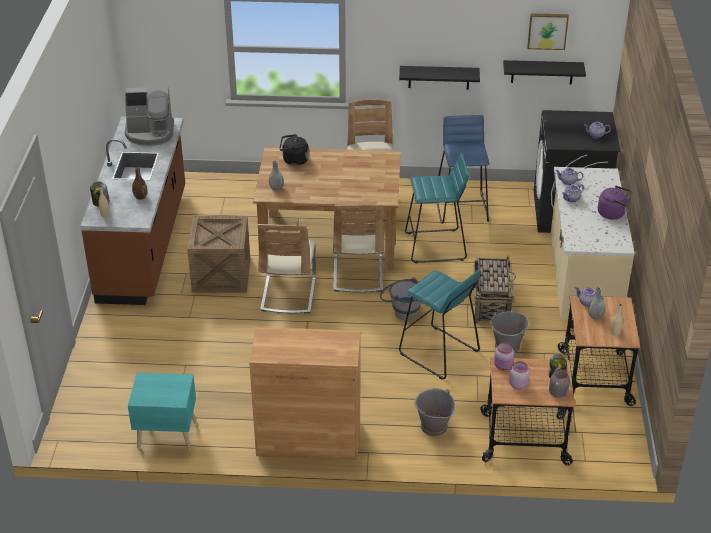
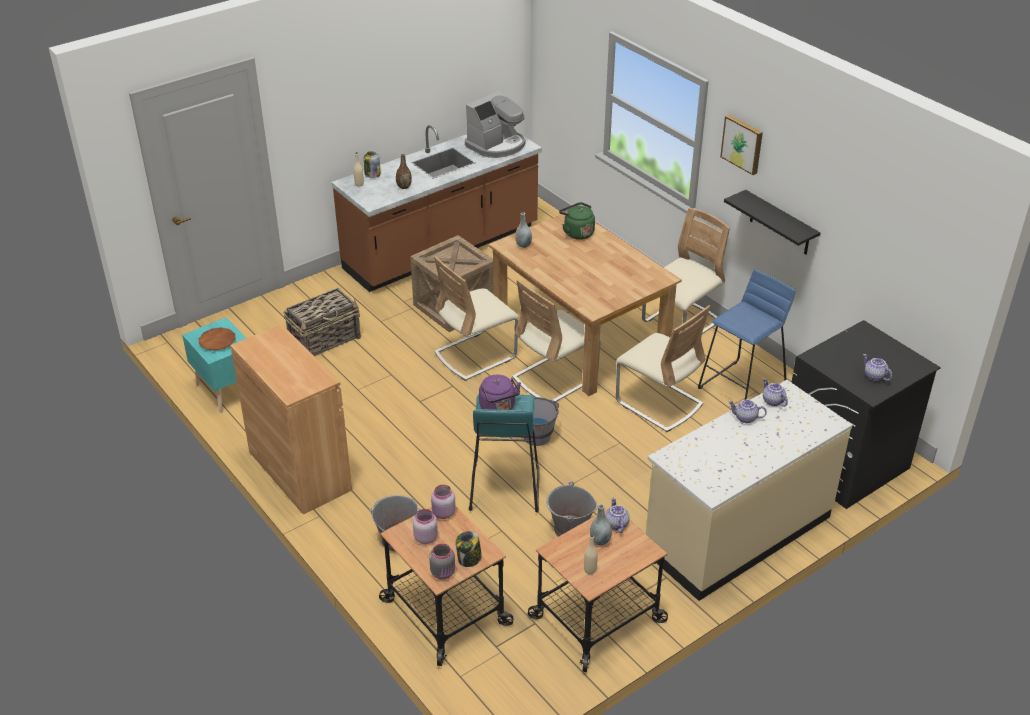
camera: 50 degrees right, 0 degrees up
coffee machine [125,87,174,146] -> coffee machine turned 90 degrees counterclockwise [465,91,525,158]
black kettle [279,134,309,166] -> green kettle [559,202,595,240]
turquoise stool [405,153,469,263] -> beige chair [616,305,710,432]
basket [473,255,516,323] -> basket moved to [284,288,361,356]
black shelf [503,60,586,84] -> none
picture [527,13,569,50] -> picture moved to [720,115,763,175]
purple kettle [598,186,631,220] -> purple kettle moved to [479,375,521,410]
none -> brown plate [199,327,236,351]

